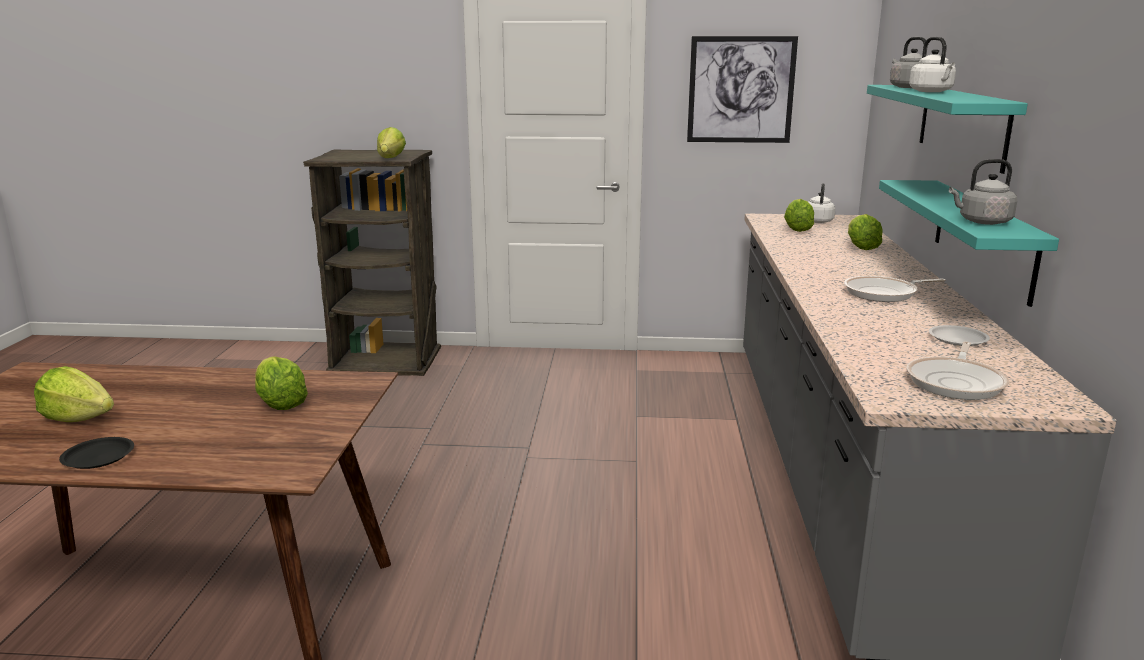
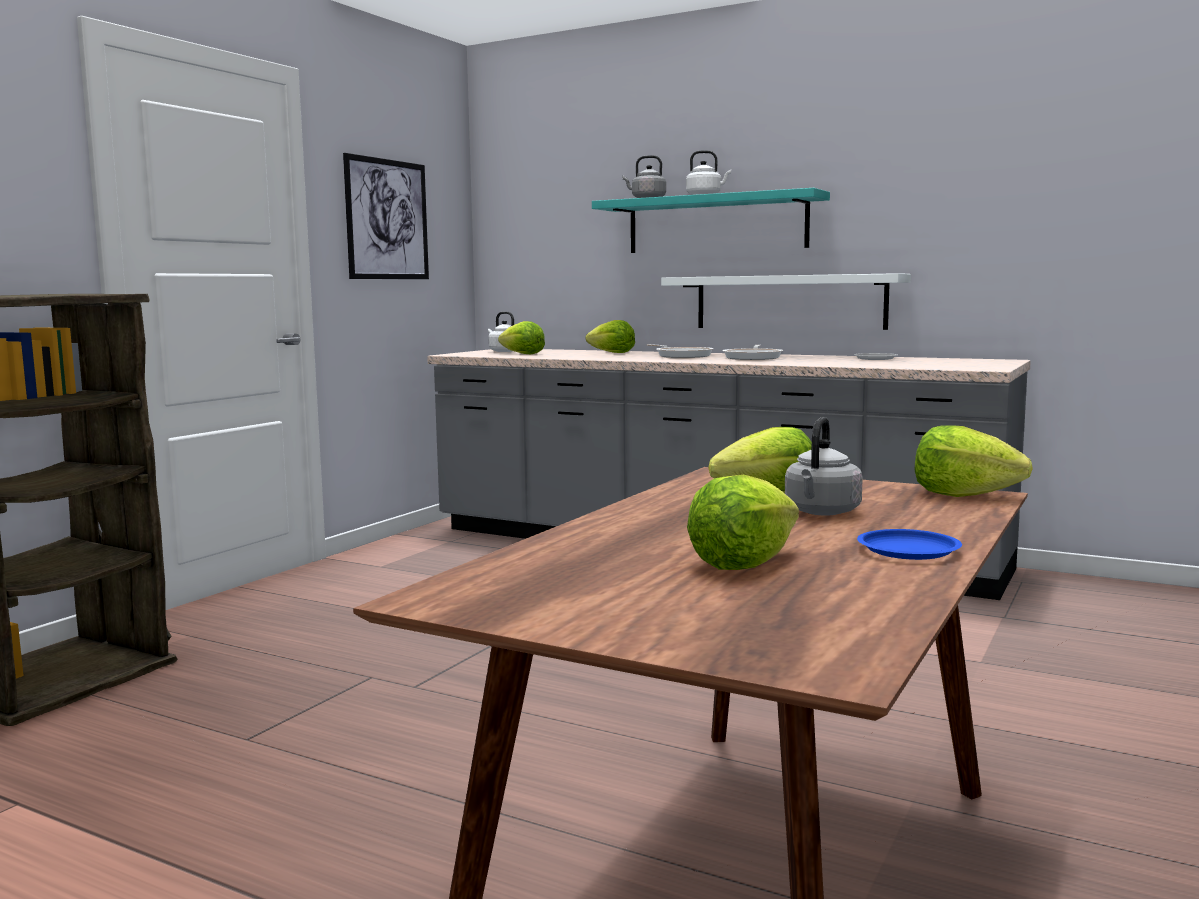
camera: 65 degrees left, 10 degrees down
black plate [59,437,134,469] -> blue plate [857,529,962,560]
lettuce [377,127,406,158] -> lettuce moved to [915,425,1033,497]
turquoise shelf [879,180,1059,307] -> white shelf [661,273,911,330]
frying pan [906,341,1009,400] -> frying pan moved to [647,344,714,358]
grey kettle [949,159,1017,225] -> grey kettle moved to [785,417,863,516]

